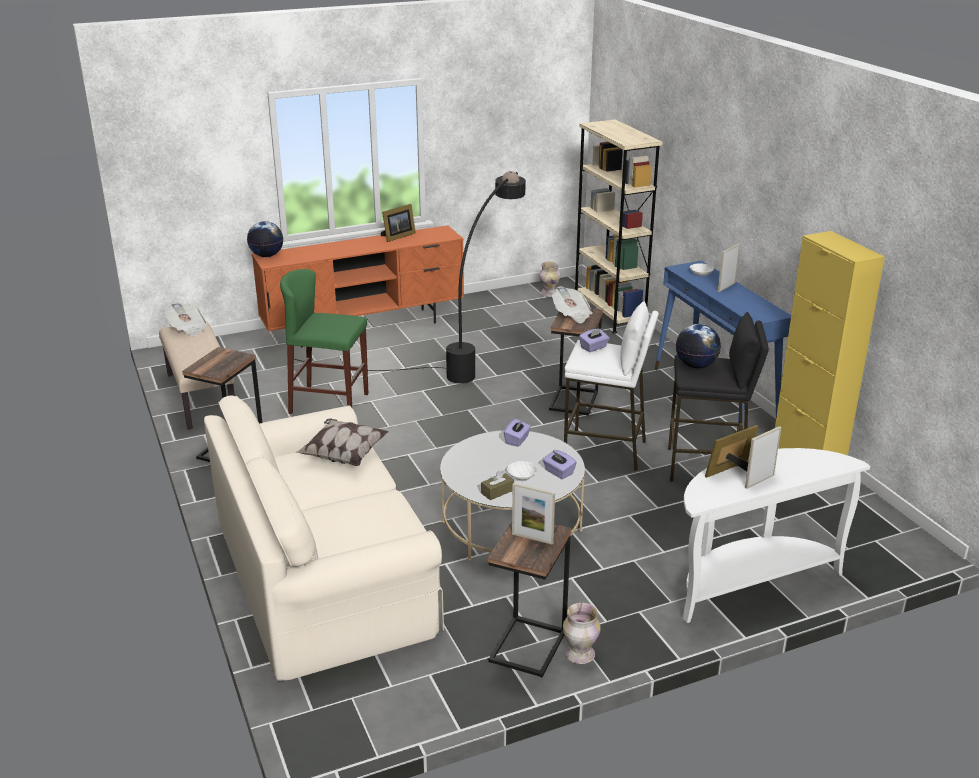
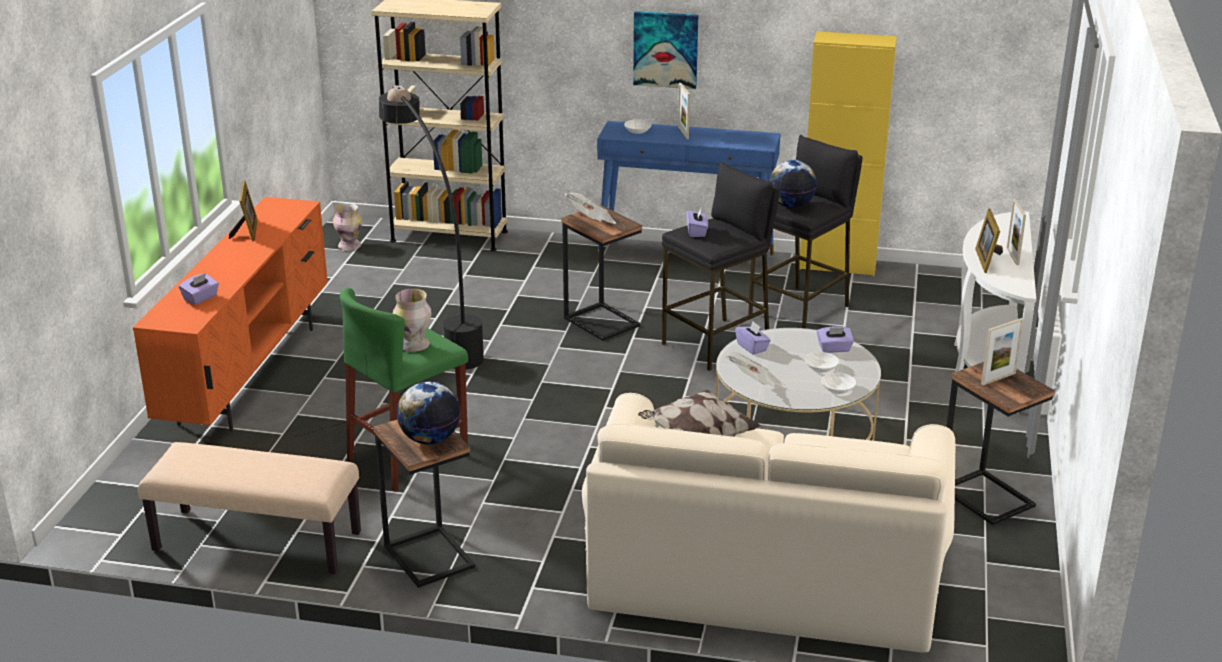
camera: 55 degrees left, 0 degrees up
newspaper [165,303,208,337] -> newspaper moved to [726,352,785,386]
globe [247,221,283,257] -> globe moved to [397,382,460,444]
brown tissue box [481,470,514,500] -> white bowl [821,373,856,394]
vase [563,603,600,664] -> vase moved to [393,289,432,352]
white stool [564,302,659,472] -> black stool [662,162,780,371]
none -> purple tissue box [179,273,219,305]
none -> picture [633,11,698,89]

